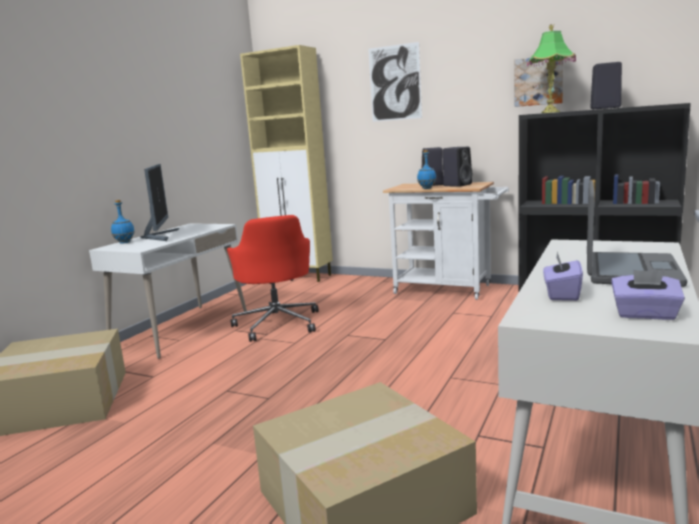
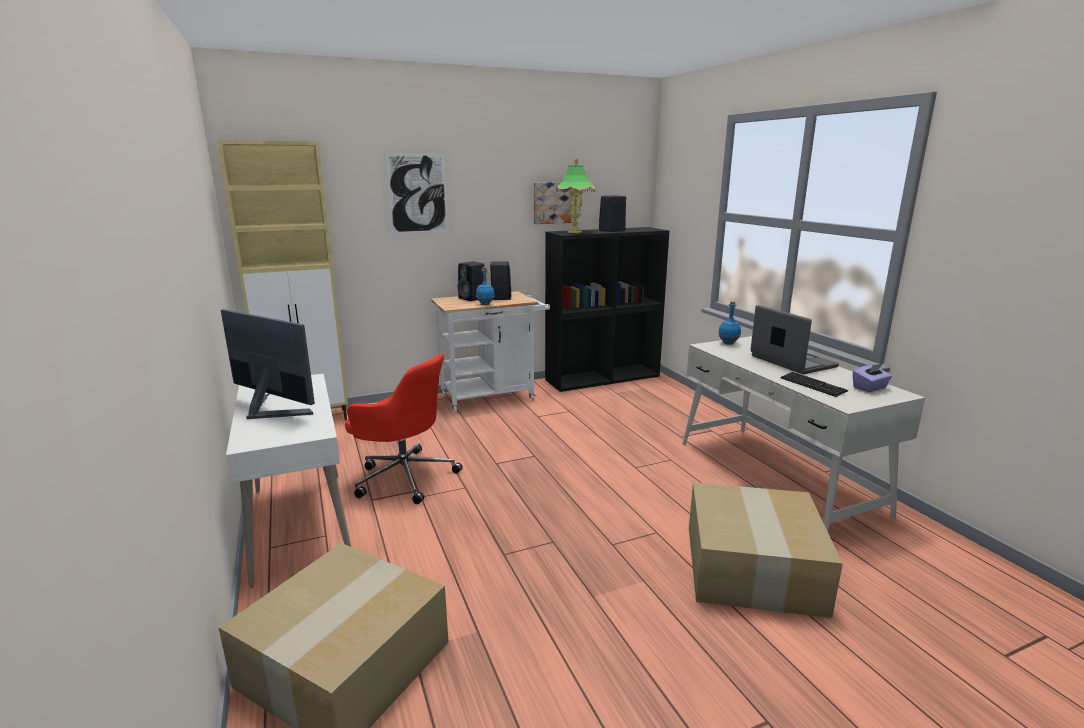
camera: 50 degrees left, 5 degrees up
blue bottle [111,200,135,243] -> blue bottle moved to [718,301,741,345]
purple tissue box [543,252,583,301] -> keyboard [781,372,848,397]

